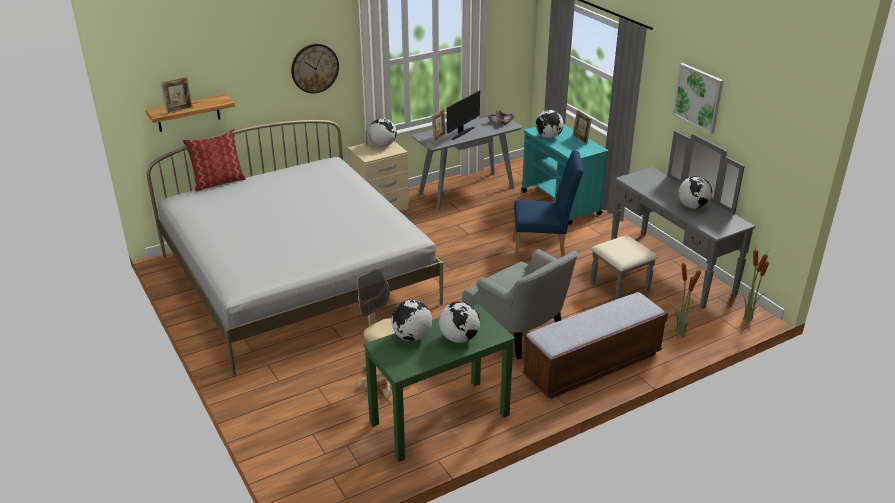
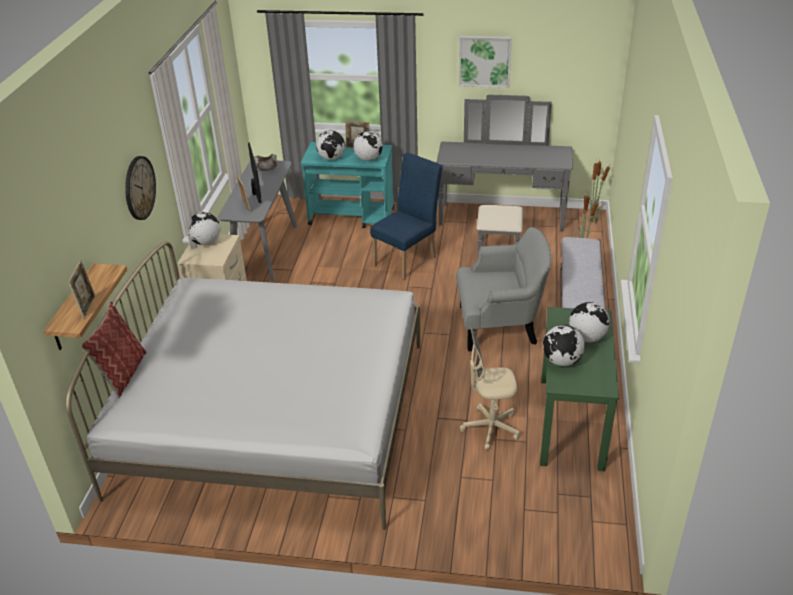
camera: 50 degrees left, 5 degrees up
globe [679,176,712,209] -> globe moved to [353,131,383,161]

